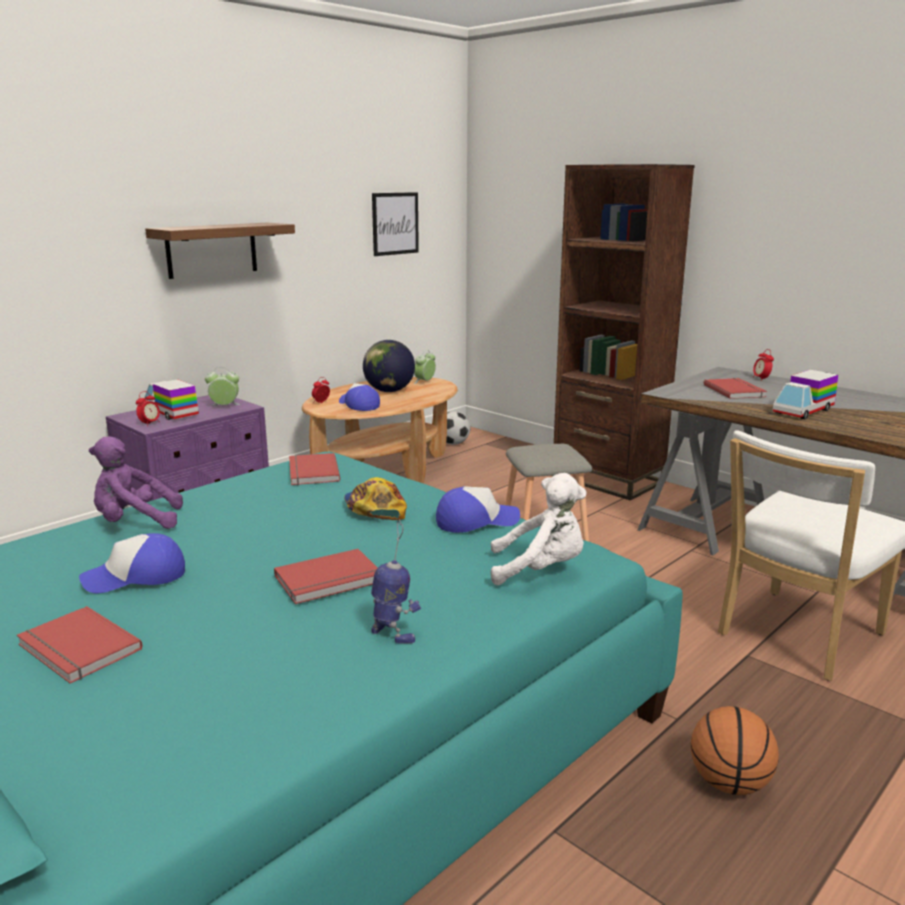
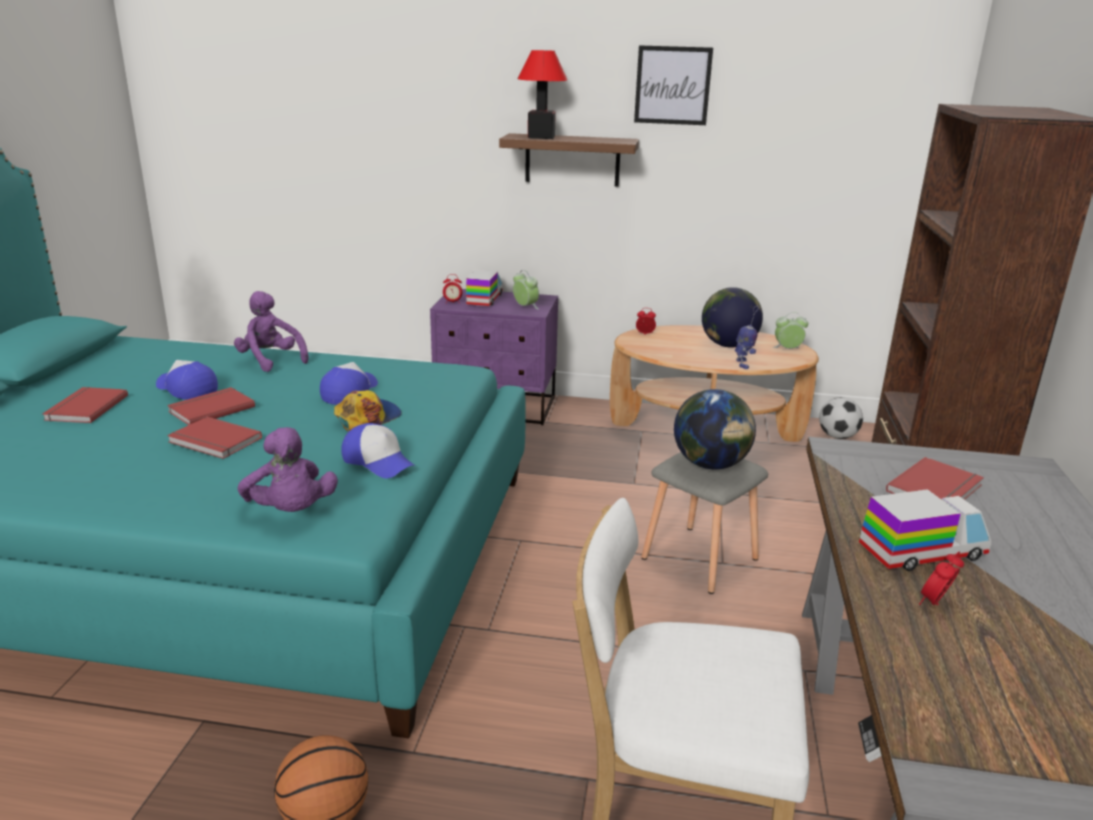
camera: 55 degrees right, 5 degrees up
red book [289,453,340,485] -> red book moved to [167,387,255,425]
cap [339,383,380,411] -> cap moved to [320,362,378,405]
toy robot [371,519,421,644] -> toy robot moved to [735,305,759,369]
picture [372,192,419,256] -> picture moved to [634,45,713,125]
white plush toy [491,473,586,585] -> purple plush toy [238,427,338,512]
alarm clock [753,349,774,381] -> alarm clock moved to [919,551,964,605]
toy truck [773,370,838,419] -> toy truck turned 150 degrees clockwise [859,489,991,571]
none -> table lamp [518,50,567,139]
none -> globe [674,389,756,469]

